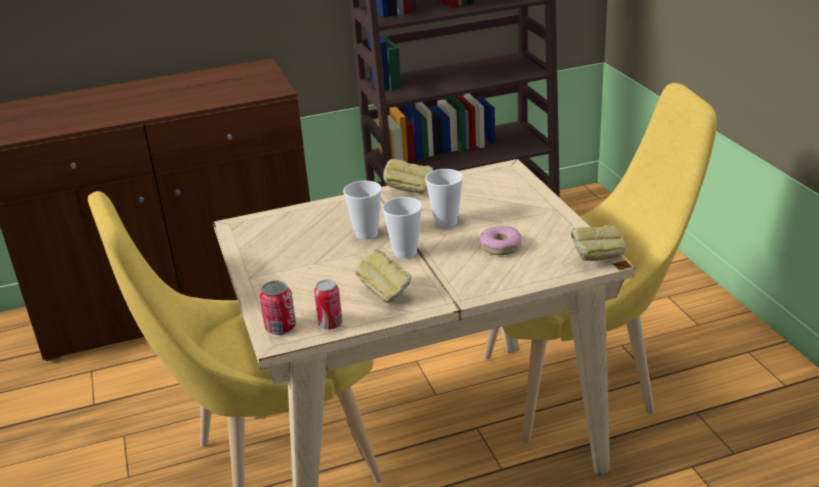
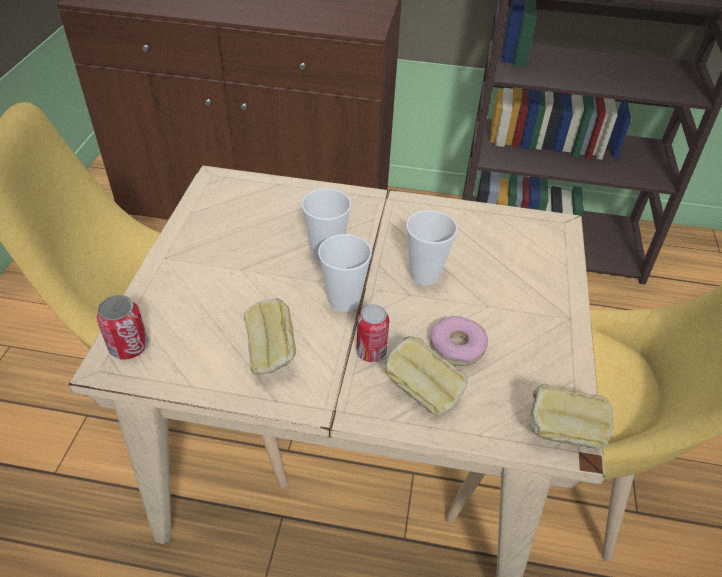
camera: 25 degrees right, 15 degrees up
can [314,280,342,330] -> can moved to [356,304,389,362]
bread [383,159,434,194] -> bread moved to [384,336,468,416]

